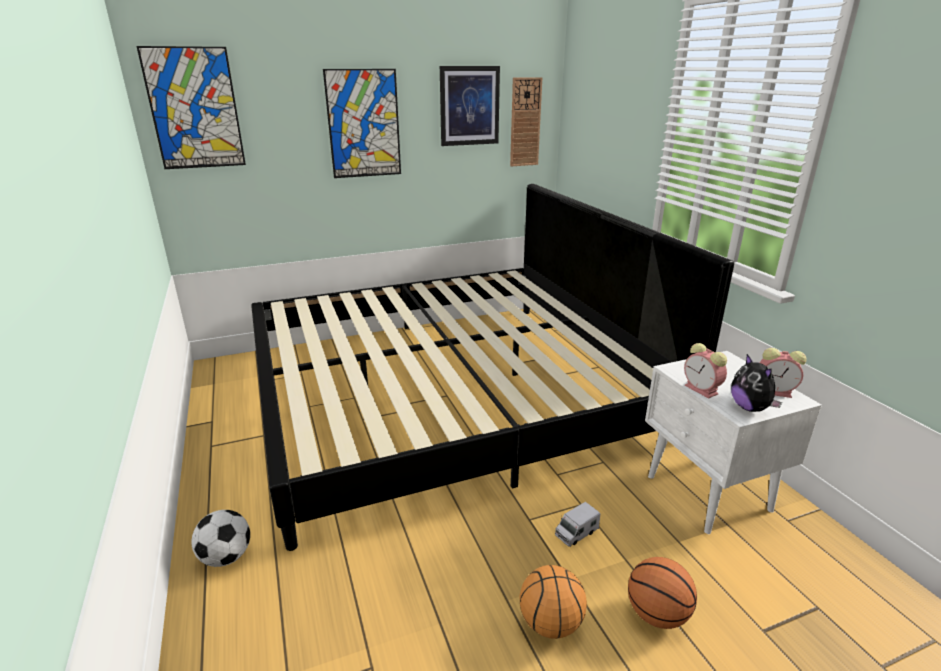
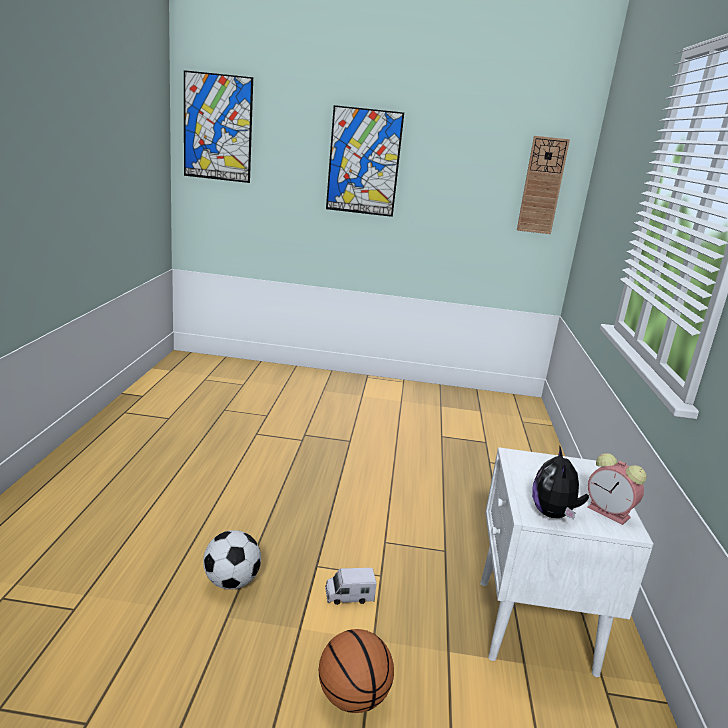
camera: 25 degrees right, 5 degrees down
football [192,510,250,567] -> football moved to [203,530,261,590]
bed [251,184,734,551] -> none
picture [440,66,500,146] -> none
basketball [520,565,587,639] -> none
alarm clock [684,343,727,398] -> none

